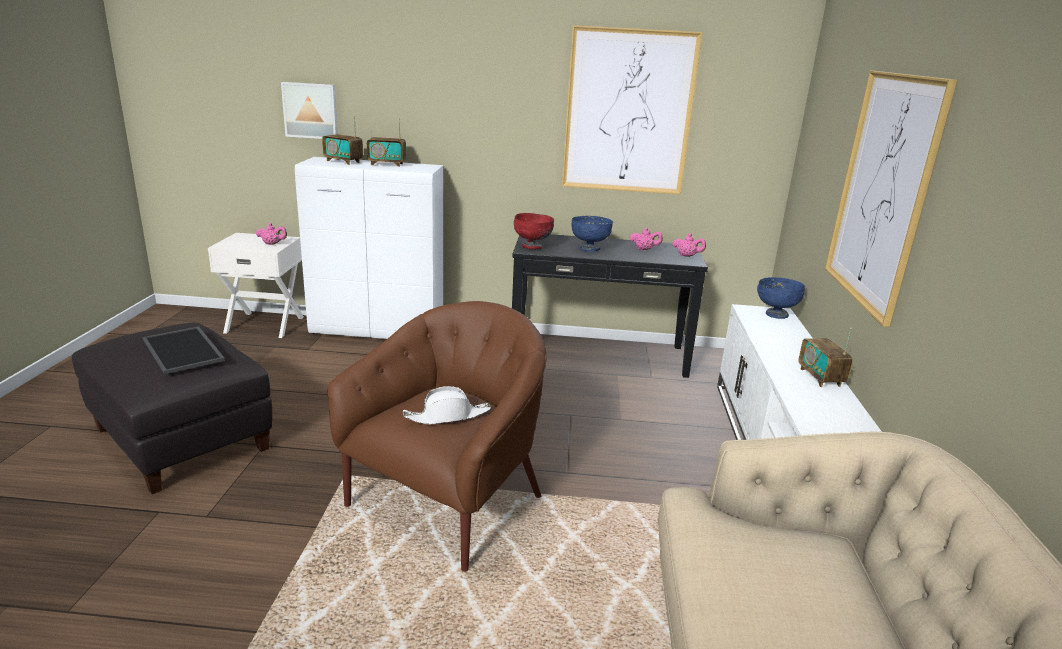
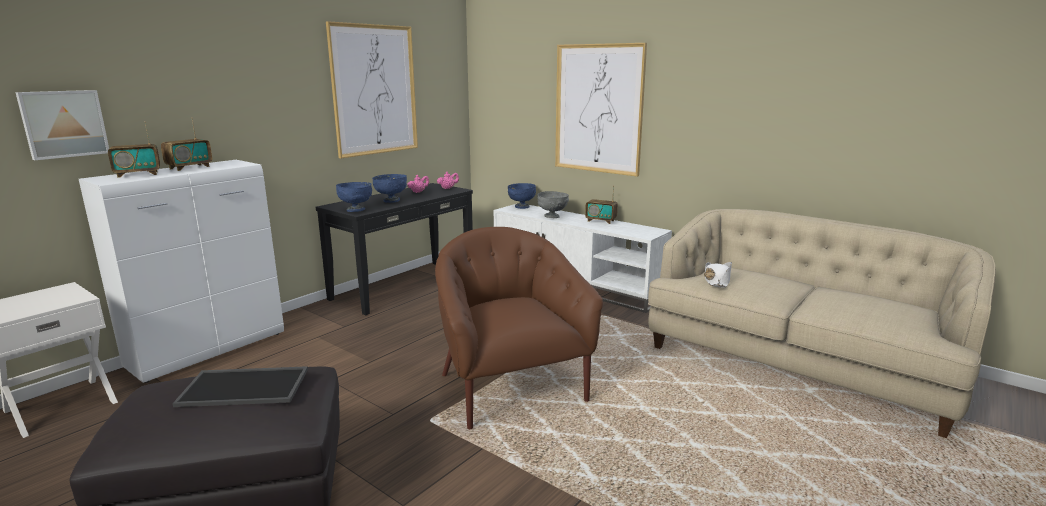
camera: 55 degrees left, 5 degrees down
pink teapot [256,223,287,245] -> none
white hat [403,386,491,425] -> white hat moved to [704,262,732,288]
red bowl [514,213,554,249] -> blue bowl [336,182,372,212]
none -> grey bowl [537,191,569,218]

